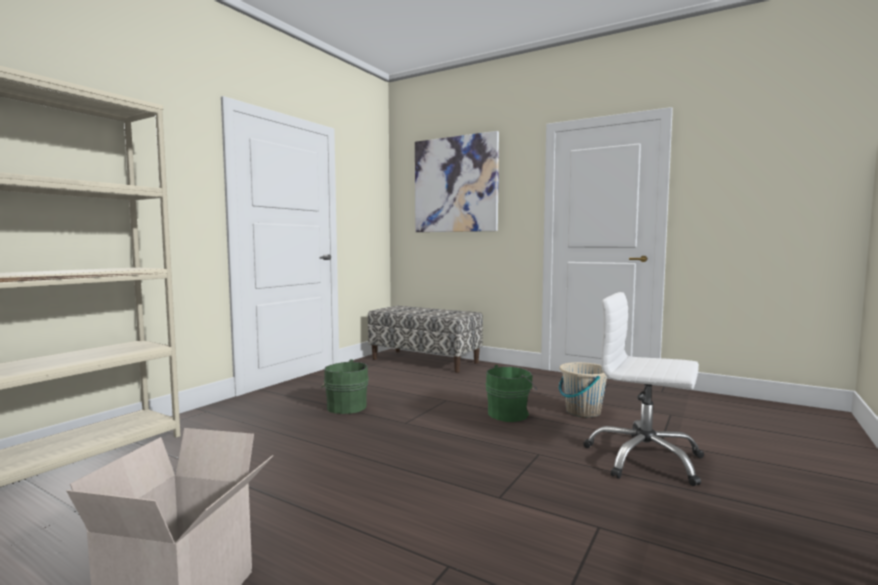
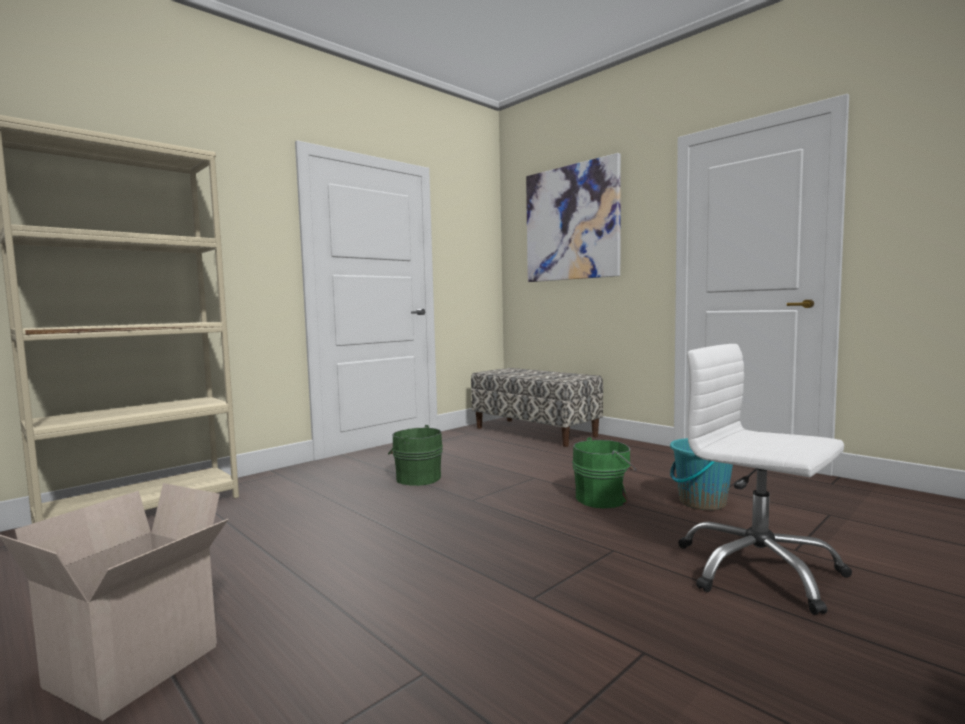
camera: 15 degrees right, 0 degrees up
beige bucket [559,362,607,418] -> turquoise bucket [670,438,733,511]

